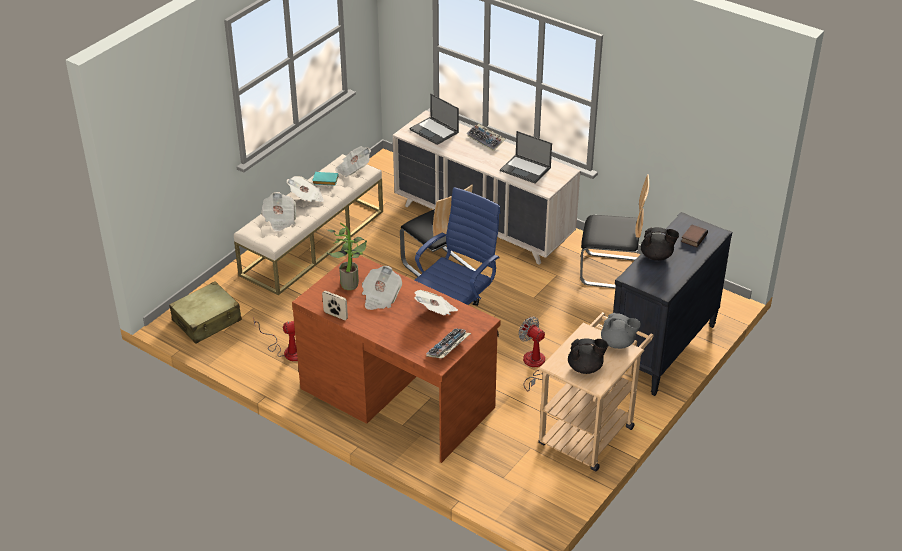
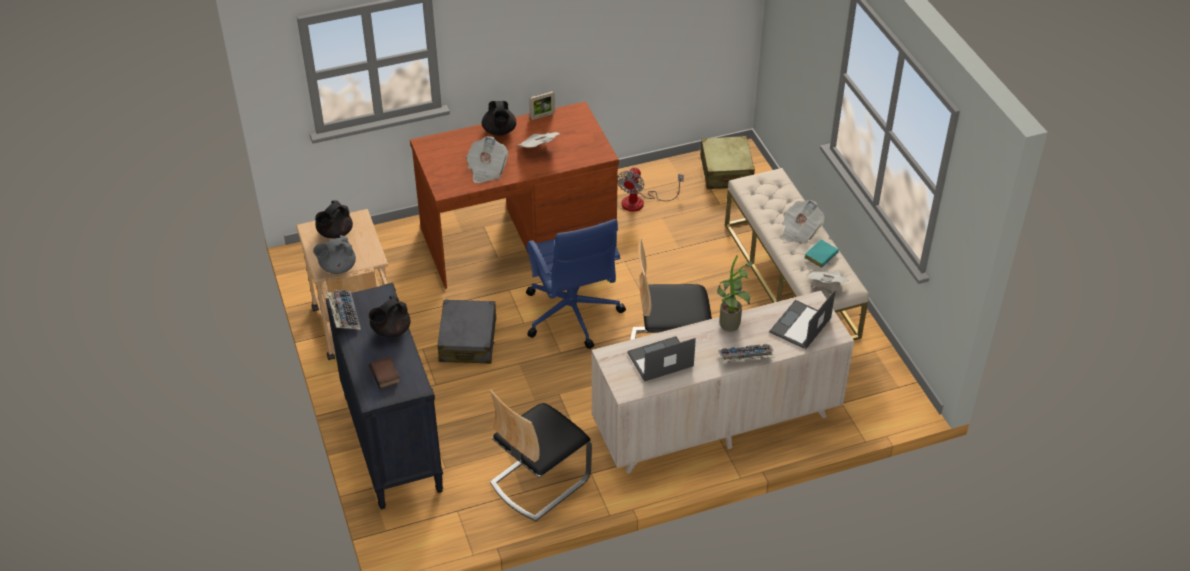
camera: 125 degrees right, 5 degrees up
newspaper [261,192,296,232] -> none
potted plant [326,223,367,290] -> potted plant moved to [717,255,753,332]
laptop [409,94,459,145] -> laptop turned 45 degrees counterclockwise [769,290,835,349]
keyboard [426,328,471,359] -> keyboard moved to [327,290,361,330]
fan [519,317,545,391] -> grey suitcase [438,300,496,364]
none -> black teapot [482,101,516,136]

